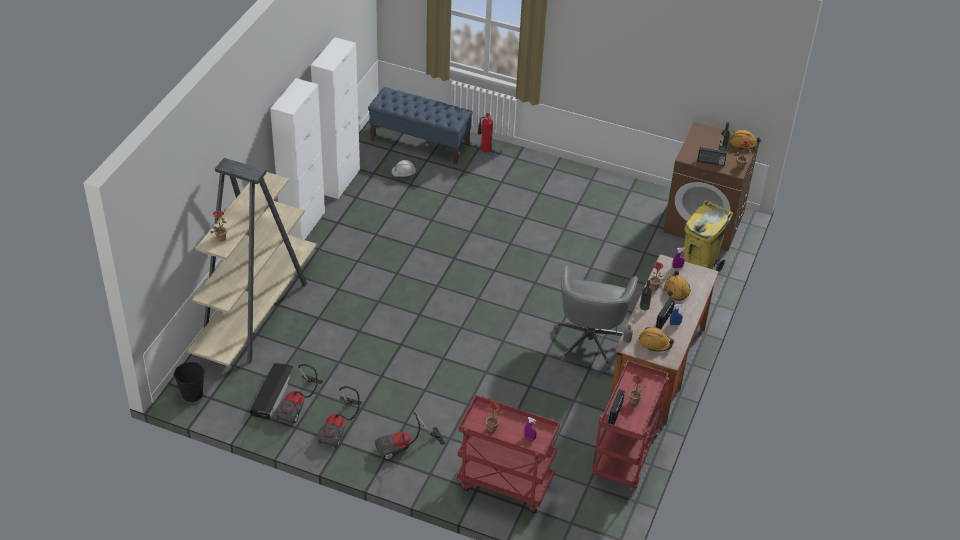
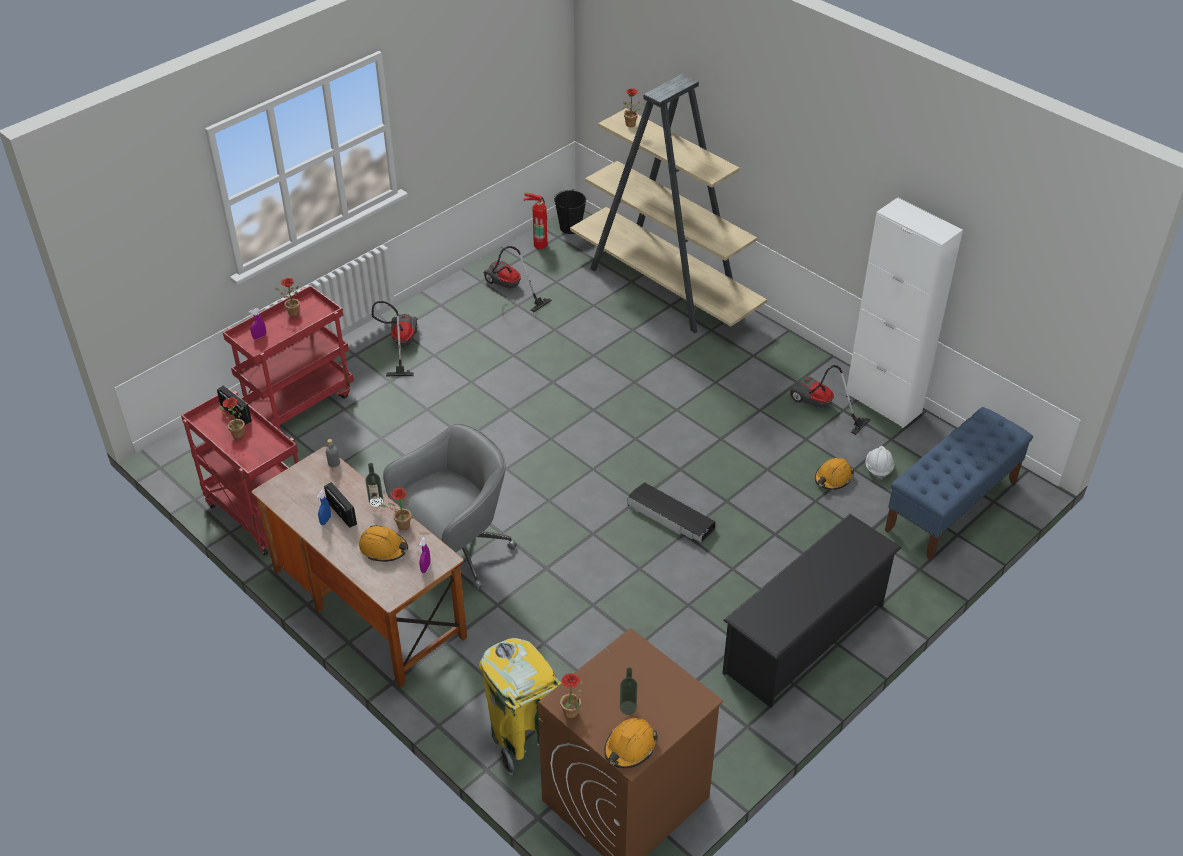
camera: 115 degrees right, 0 degrees up
black storage box [250,363,293,420] -> black storage box moved to [627,482,715,543]
white cabinet [270,78,325,240] -> none
vacuum cleaner [317,386,362,448] -> vacuum cleaner moved to [790,365,871,435]
fire extinguisher [478,113,493,152] -> fire extinguisher moved to [524,193,547,249]
grey office chair [553,265,638,370] -> grey office chair turned 105 degrees clockwise [383,423,517,590]
orange hard hat [639,327,675,352] -> orange hard hat moved to [815,458,854,490]
radio [697,147,727,166] -> none
none -> black shoe rack [722,514,902,708]

